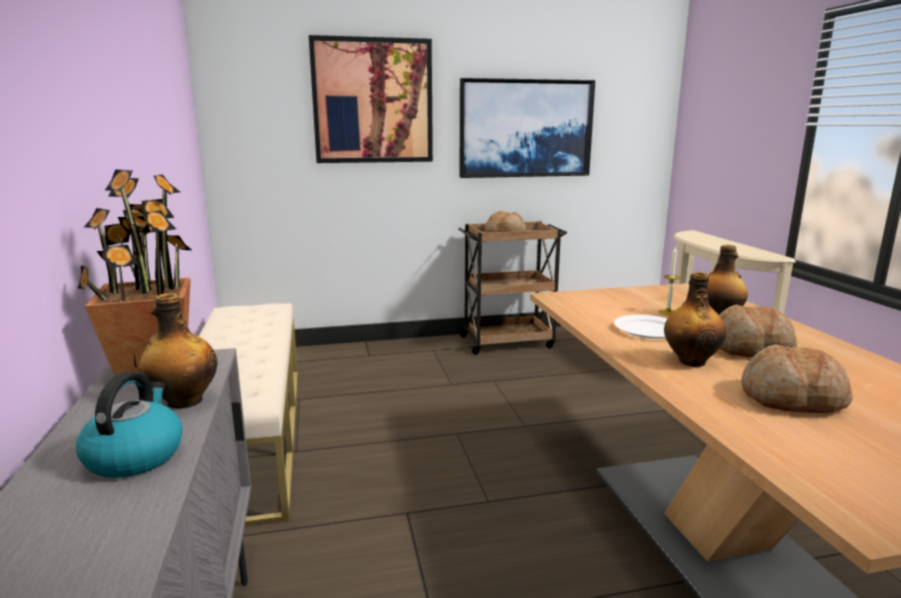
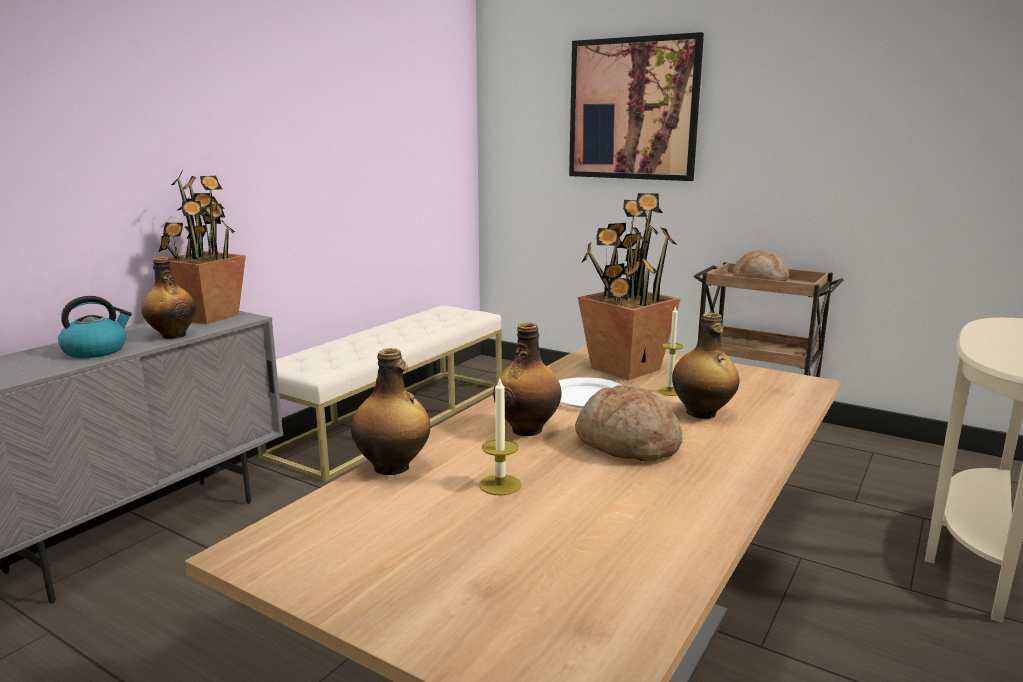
camera: 45 degrees right, 0 degrees up
picture [460,78,595,178] -> none
bread [742,344,852,413] -> candle [479,376,522,496]
none -> bottle [351,348,430,475]
none -> potted plant [578,193,681,380]

